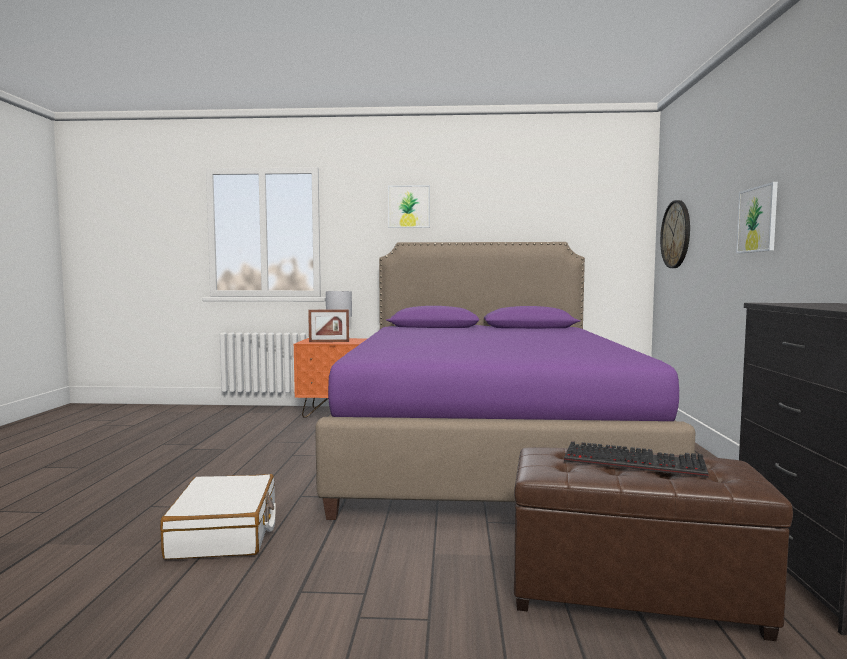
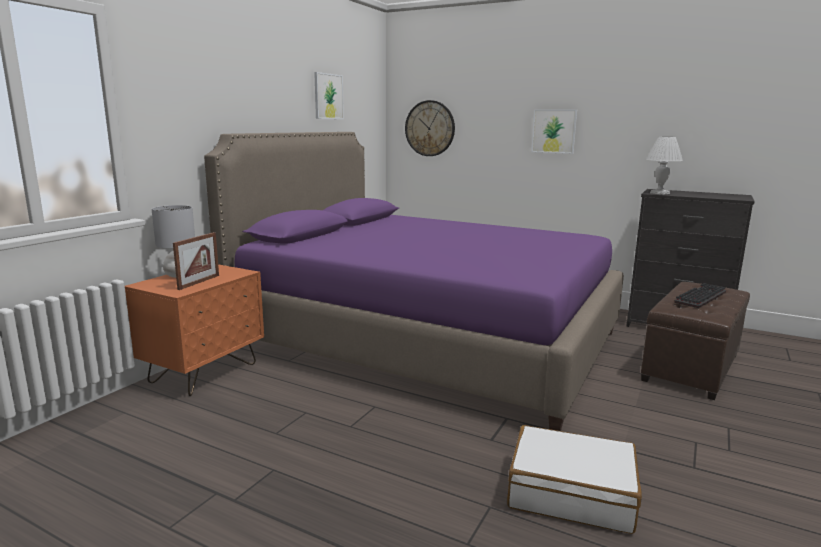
camera: 65 degrees left, 10 degrees up
picture [388,185,430,228] -> picture moved to [314,72,344,119]
none -> white table lamp [646,137,683,195]

